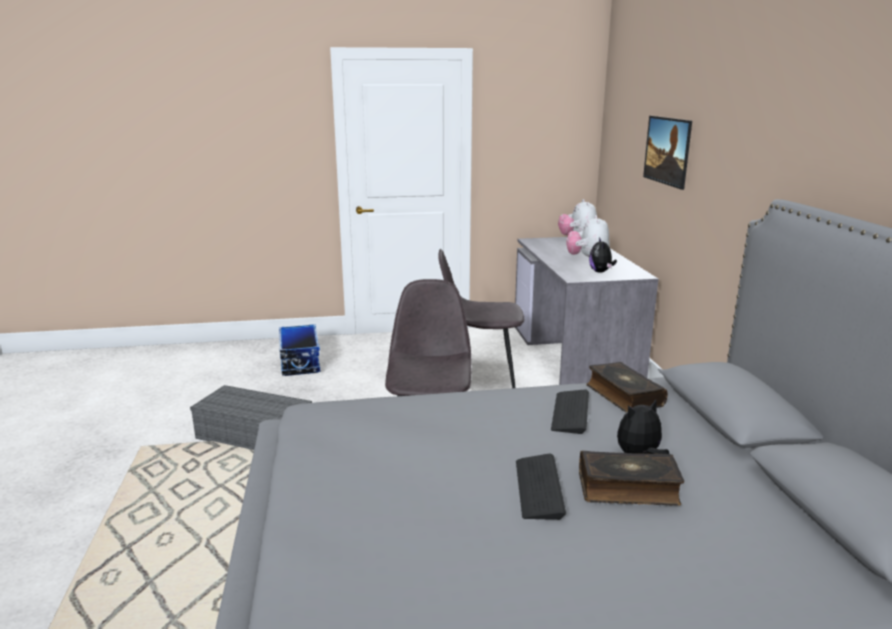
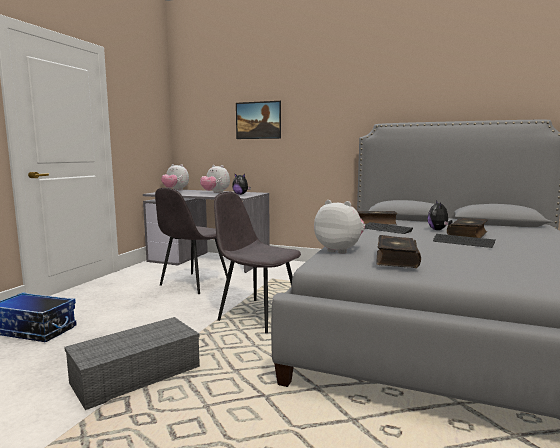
camera: 60 degrees left, 10 degrees down
none -> plush toy [314,200,365,254]
none -> book [377,235,421,268]

